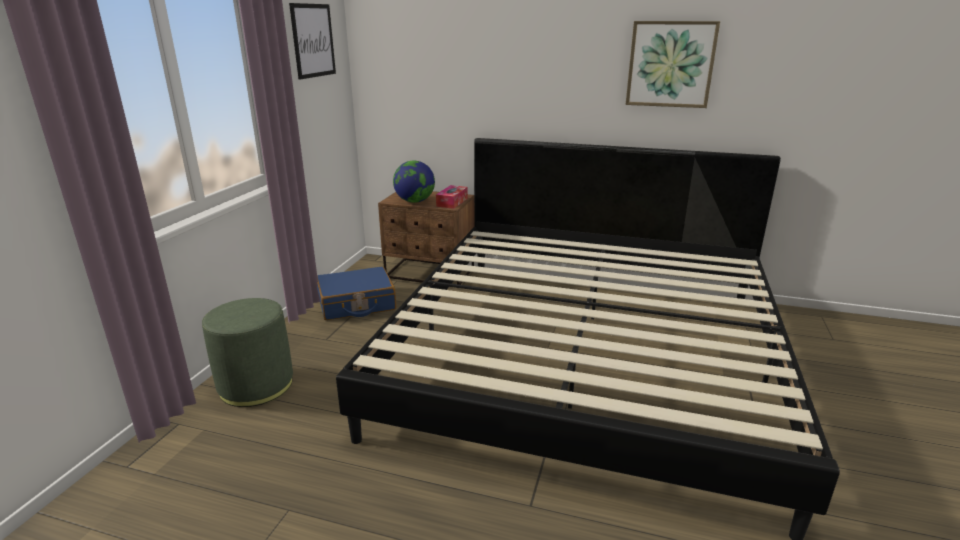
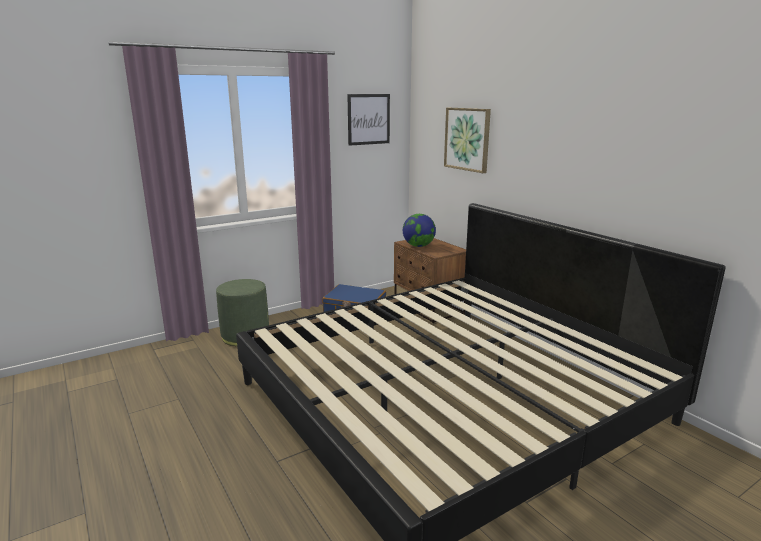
camera: 40 degrees right, 5 degrees down
tissue box [436,185,468,209] -> none
picture [626,21,720,108] -> picture moved to [444,108,491,173]

